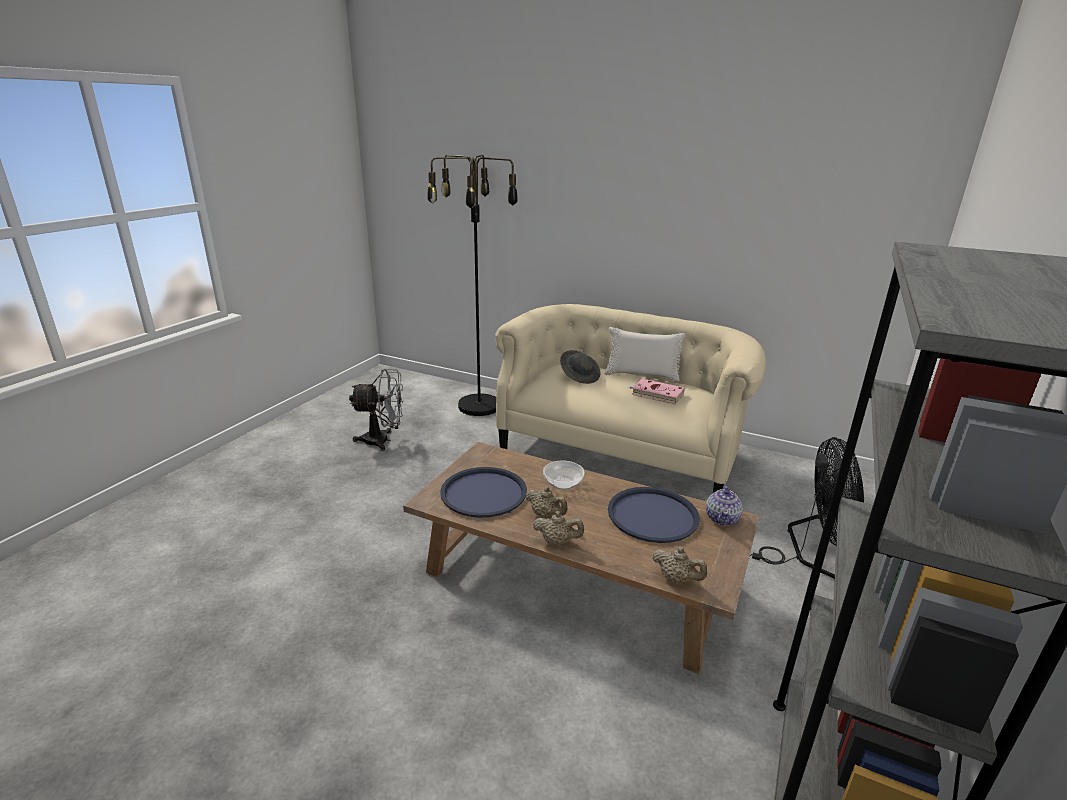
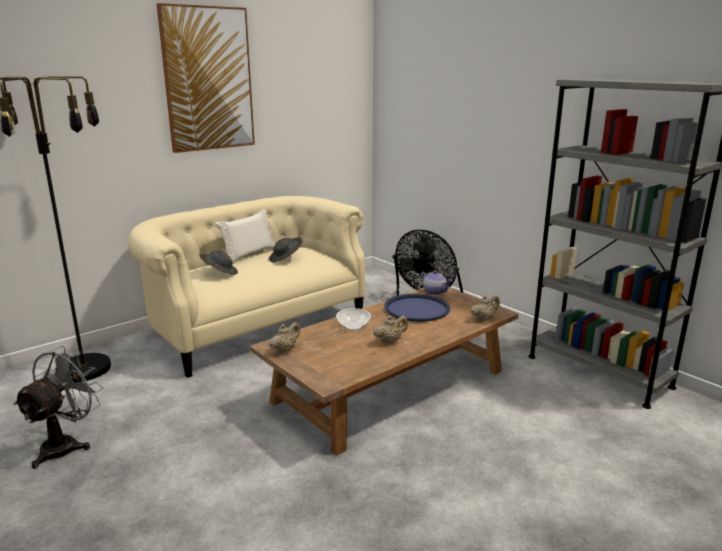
camera: 65 degrees left, 5 degrees down
blue tray [440,467,527,518] -> none
beige teapot [533,511,584,545] -> beige teapot moved to [269,322,300,354]
pink book [630,379,685,405] -> grey hat [269,237,302,262]
none -> picture [157,3,255,153]

